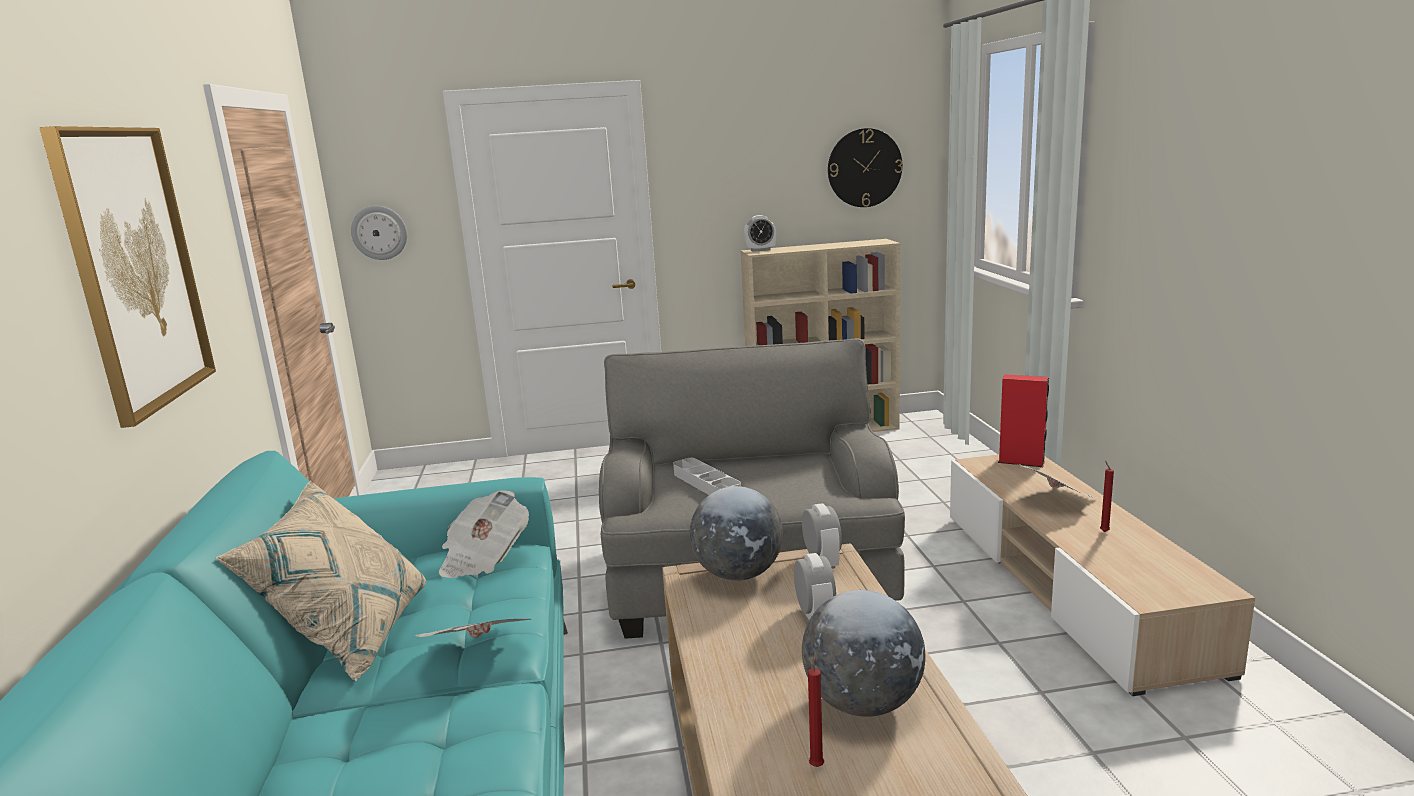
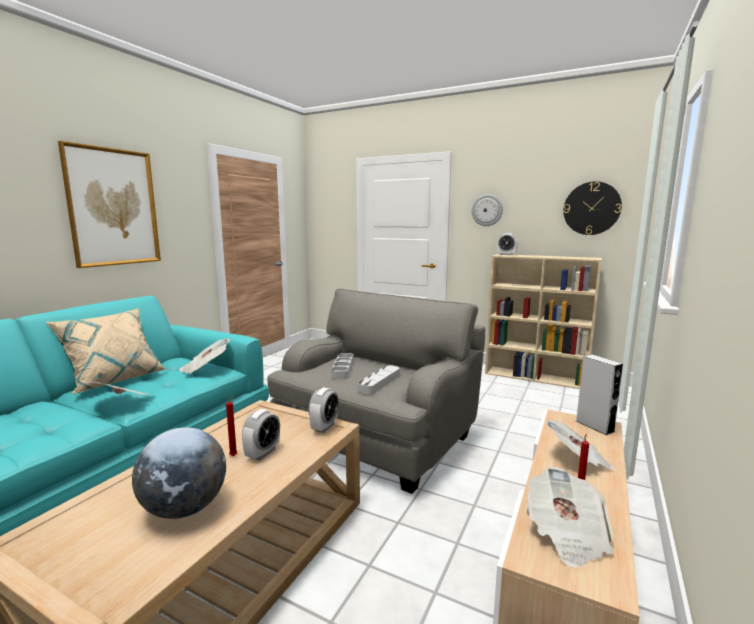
camera: 35 degrees right, 5 degrees down
wall clock [351,206,407,260] -> wall clock moved to [472,194,503,226]
globe [690,486,783,581] -> none
red candle [808,653,824,767] -> red candle moved to [226,395,237,456]
red speaker [998,374,1049,467] -> grey speaker [576,354,623,435]
none -> grey tray [357,365,400,395]
none -> newspaper [526,467,614,568]

